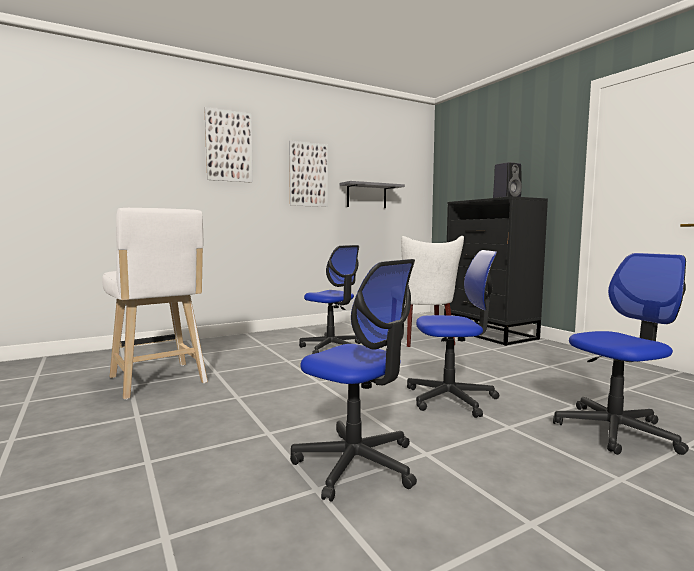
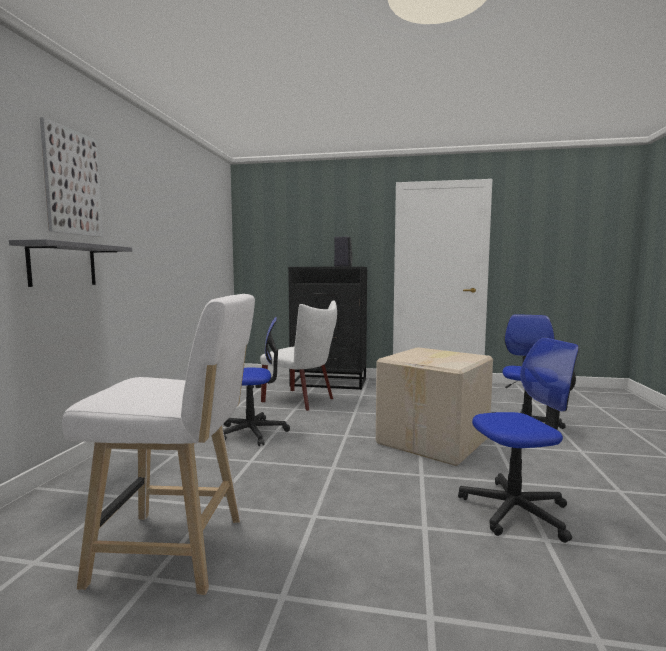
camera: 50 degrees left, 0 degrees up
picture [289,141,328,207] -> none
grey shelf [340,181,405,208] -> grey shelf moved to [9,239,132,287]
office chair [407,250,499,418] -> cardboard box [376,347,493,466]

